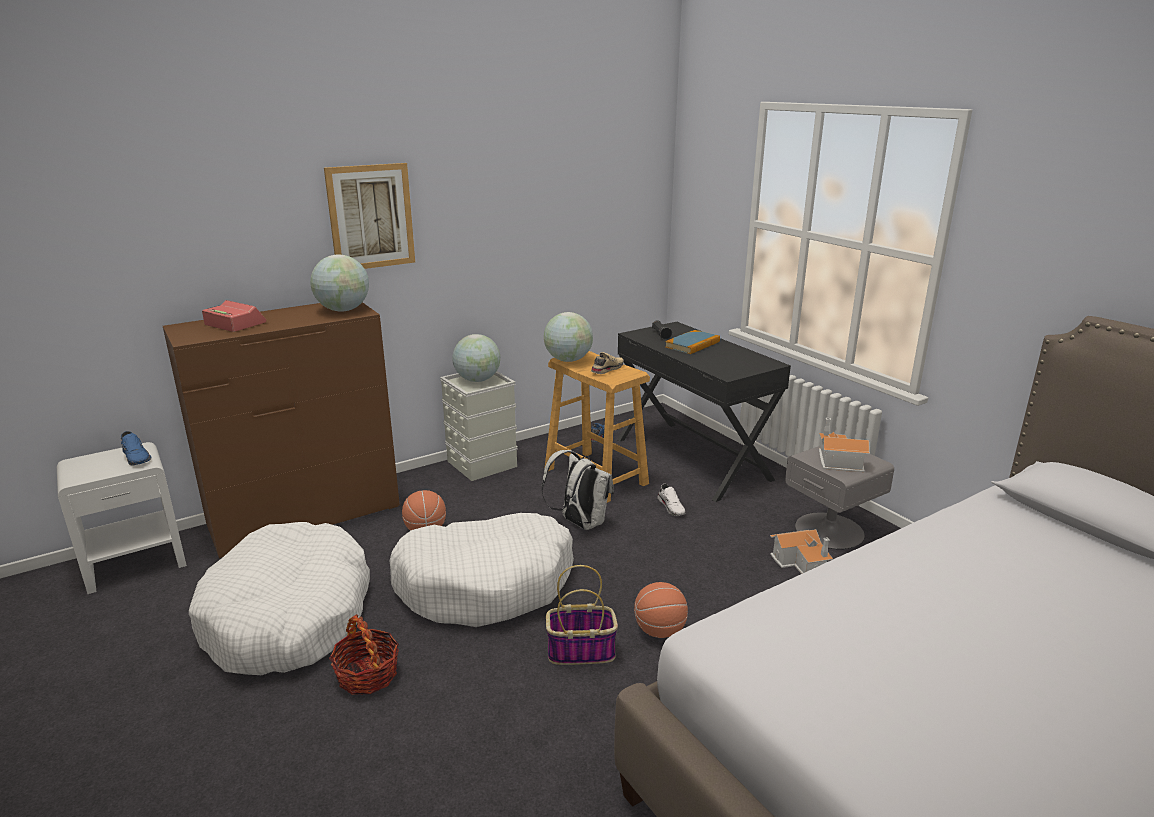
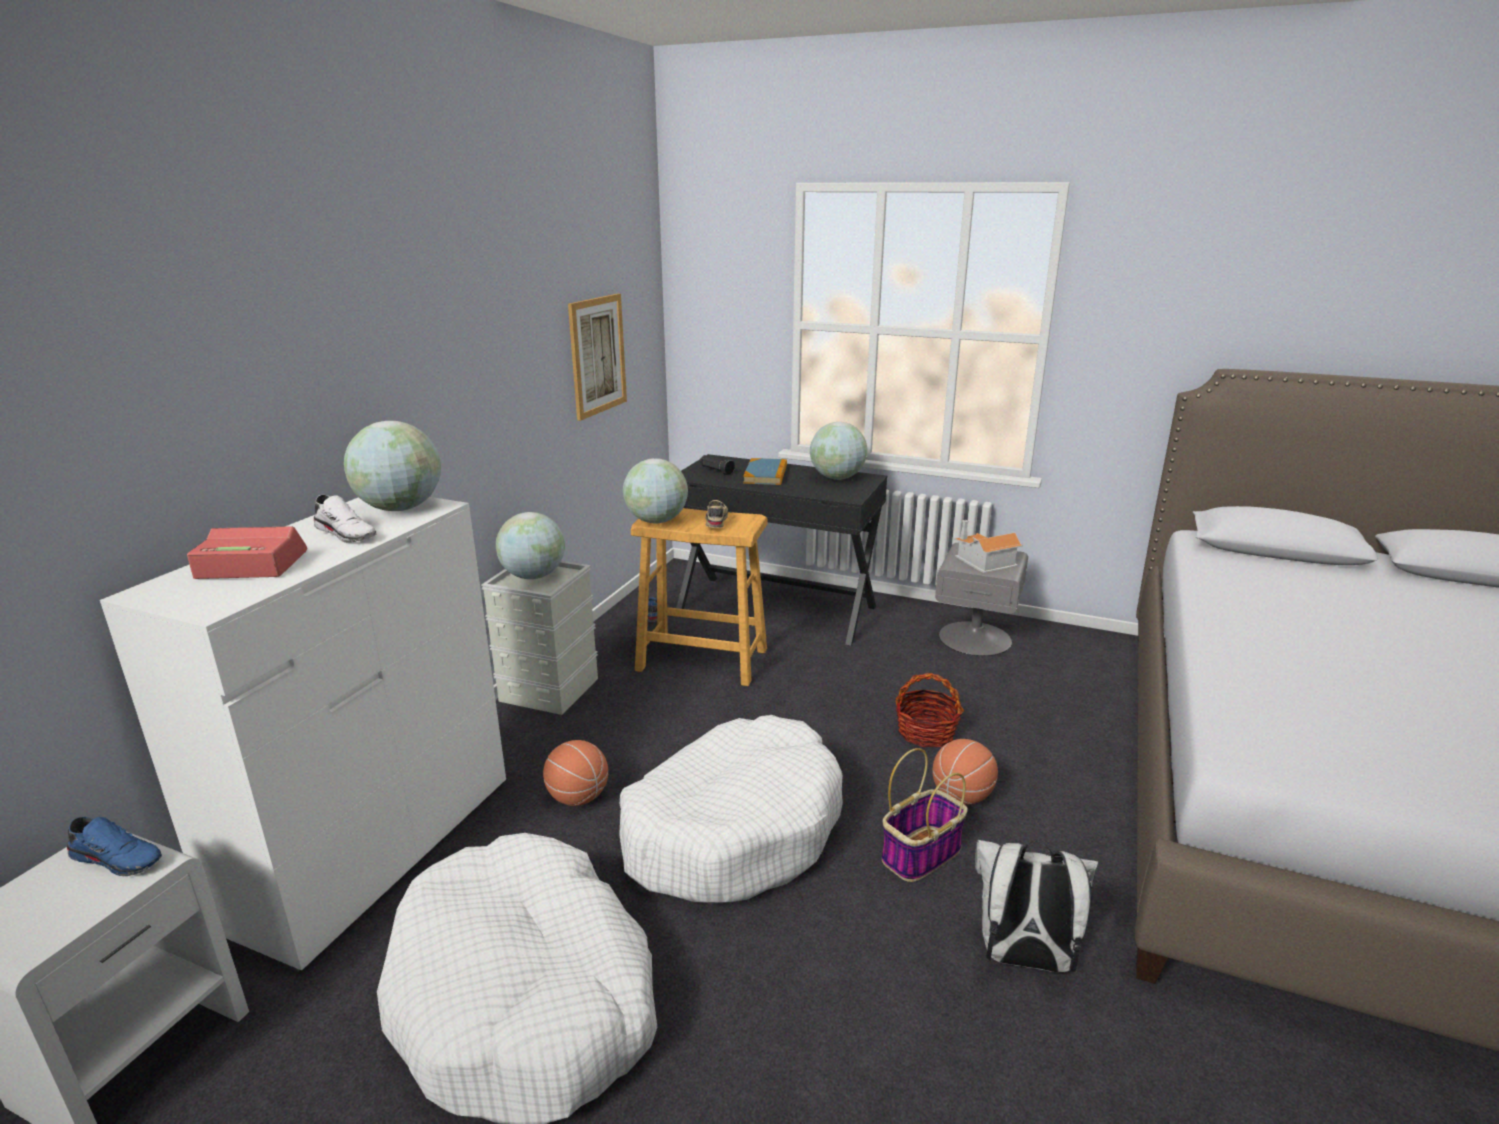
camera: 35 degrees left, 0 degrees up
brown dresser [163,302,400,558] -> white dresser [100,497,506,972]
picture [324,163,415,269] -> picture moved to [568,294,627,421]
basket [329,614,399,695] -> basket moved to [895,673,964,747]
white backpack [542,450,614,530] -> white backpack moved to [975,840,1098,972]
white shoe [657,484,686,516] -> white shoe moved to [314,495,377,543]
toy house [770,529,833,574] -> none
none -> globe [810,422,867,480]

